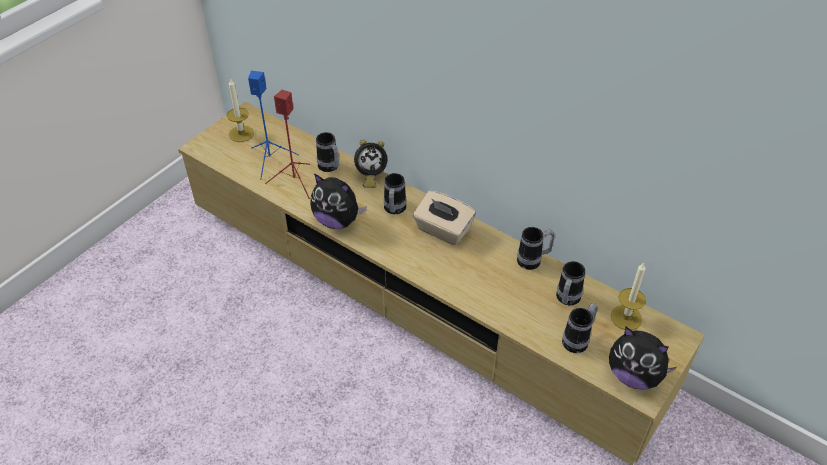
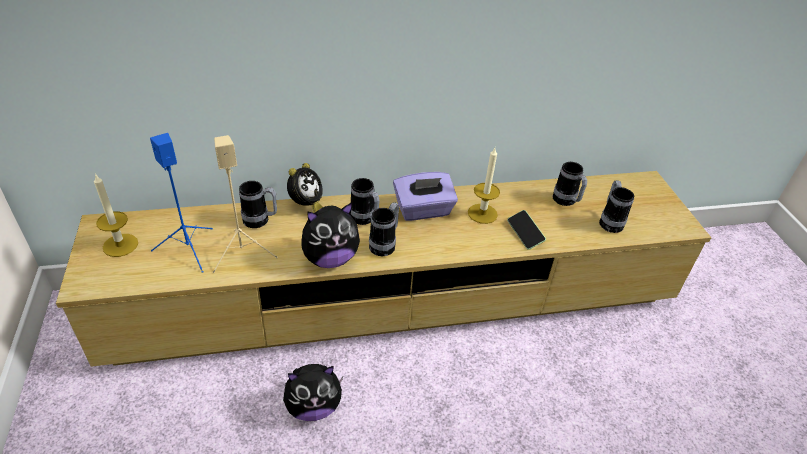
camera: 50 degrees left, 5 degrees down
red speaker [265,90,310,199] -> beige speaker [213,135,278,273]
beige tissue box [413,191,476,245] -> purple tissue box [393,172,458,221]
mug [517,227,555,270] -> mug moved to [369,202,399,256]
plush toy [609,327,676,389] -> plush toy moved to [283,364,343,421]
candle [611,262,646,330] -> candle moved to [468,148,500,224]
none -> phone [507,210,546,250]

